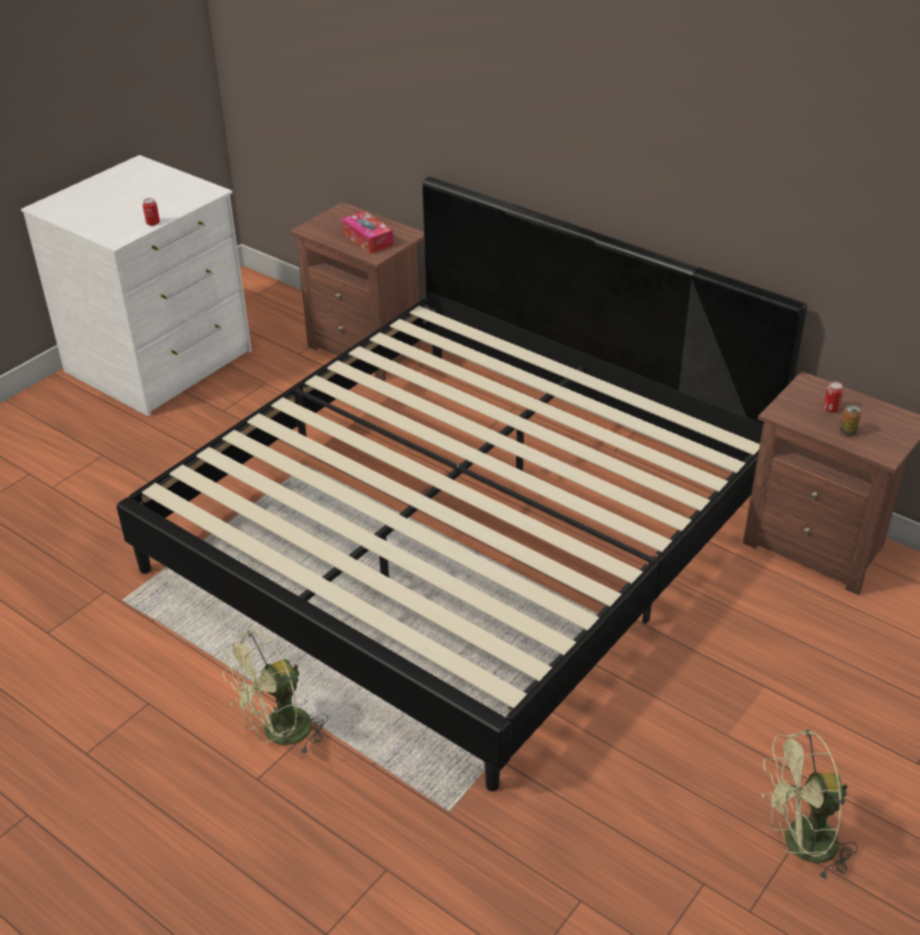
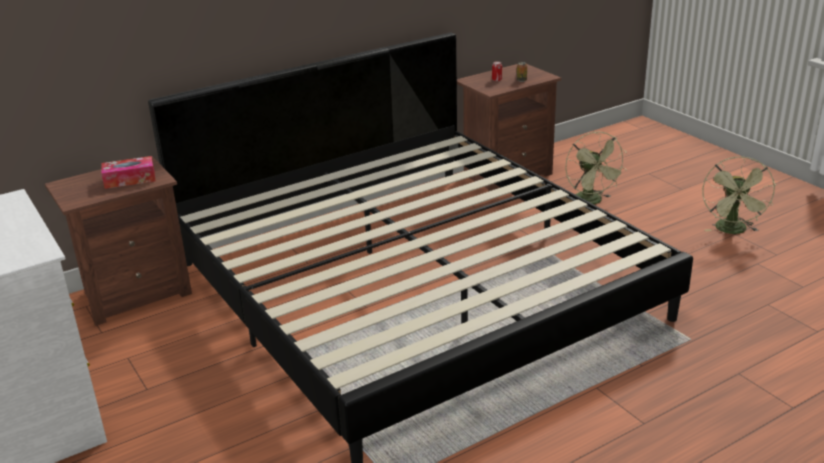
camera: 70 degrees left, 10 degrees down
can [143,198,160,226] -> none
green fan [222,630,328,756] -> green fan moved to [565,132,627,204]

